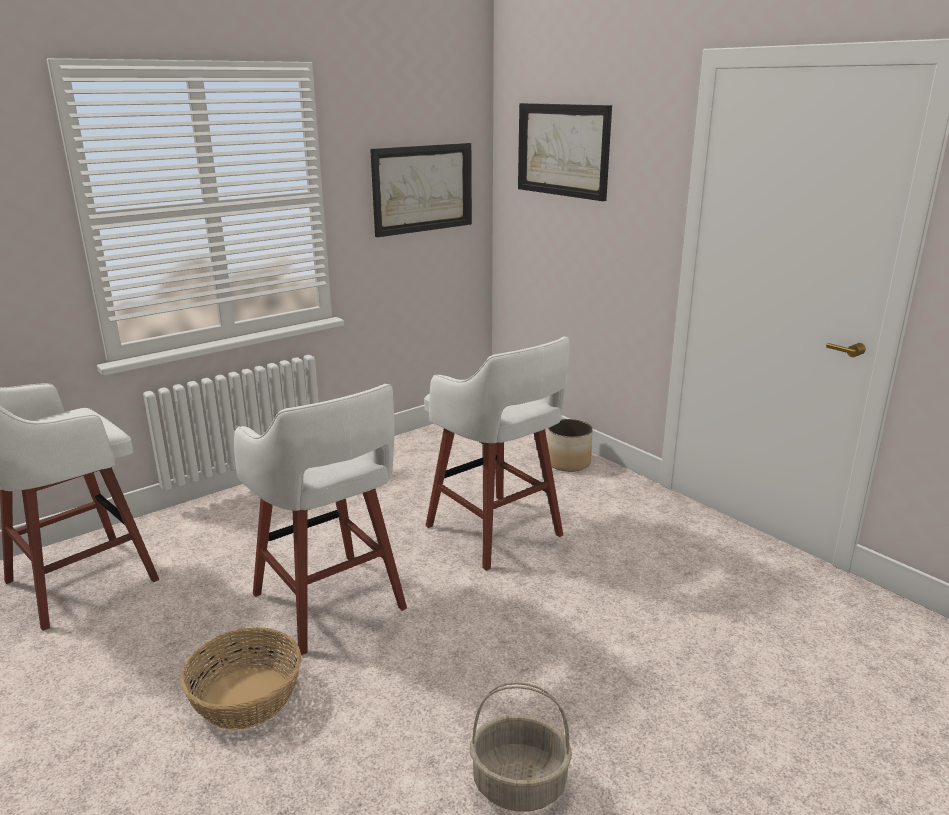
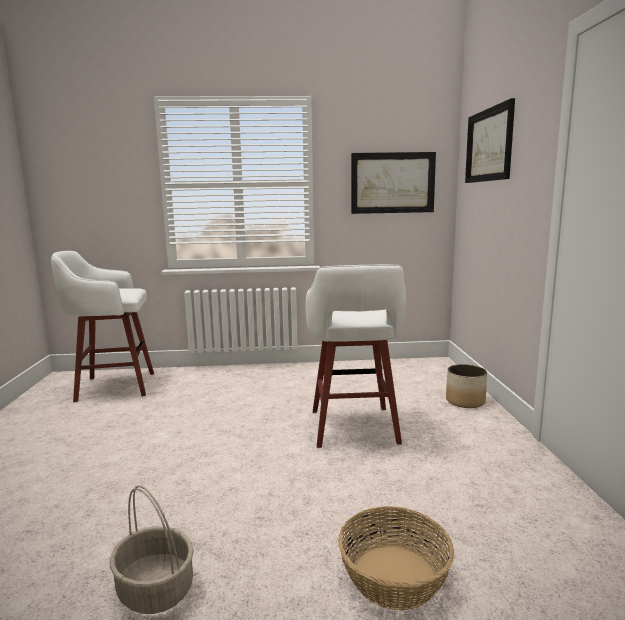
camera: 35 degrees right, 10 degrees down
basket [180,627,301,730] -> basket moved to [338,506,454,610]
white stool [234,384,407,655] -> none

